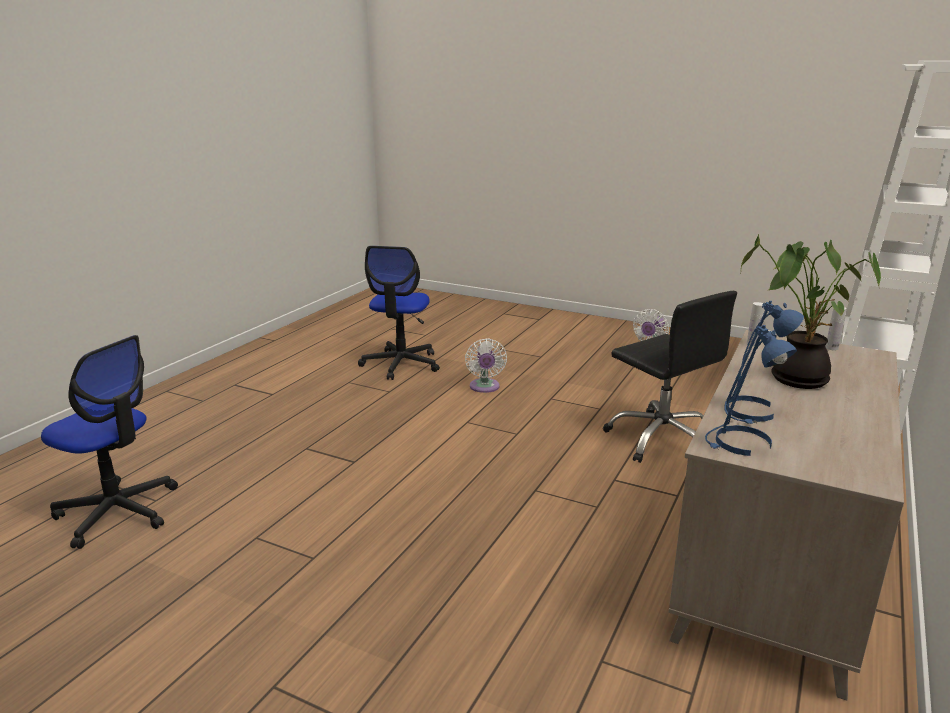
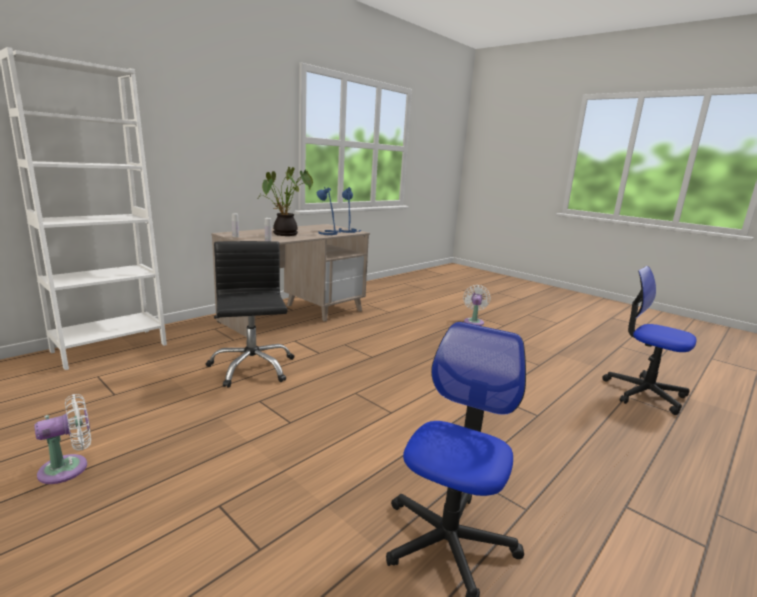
camera: 165 degrees left, 5 degrees down
white fan [465,339,507,393] -> white fan moved to [463,285,491,326]

